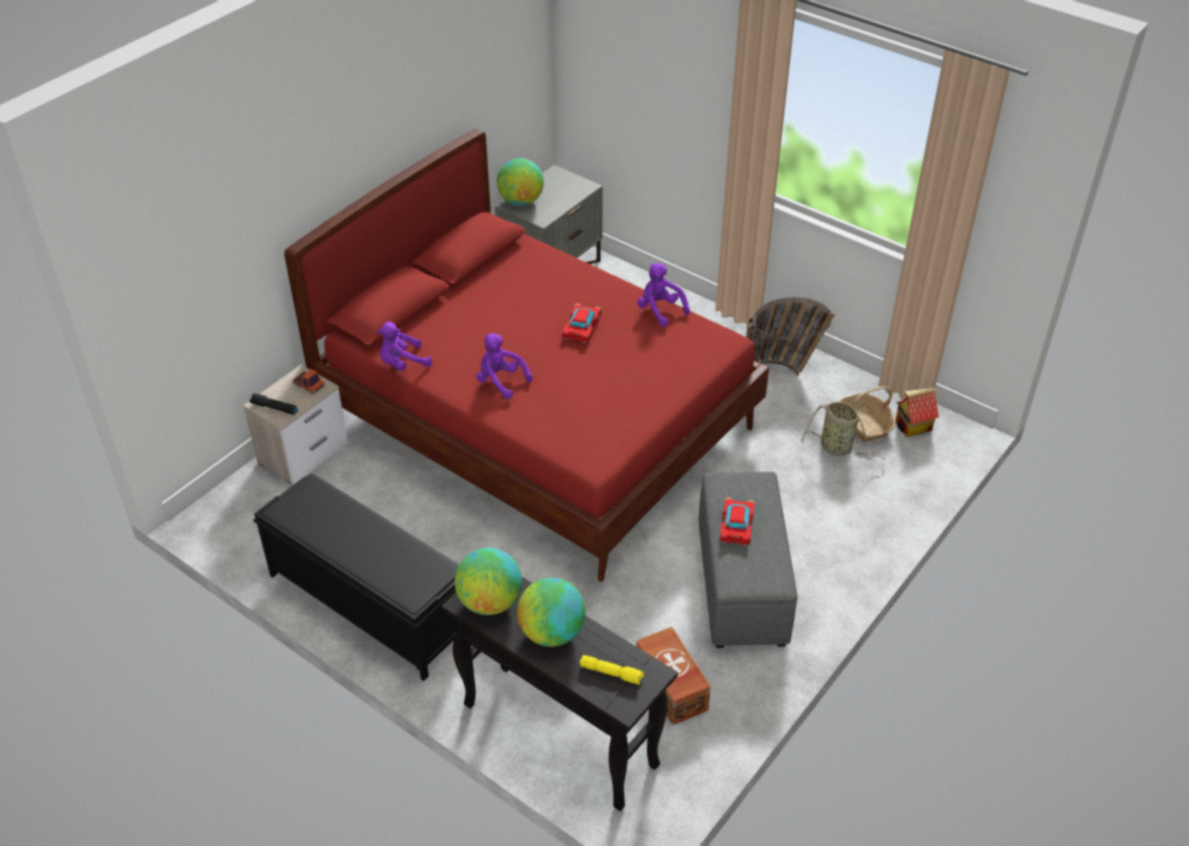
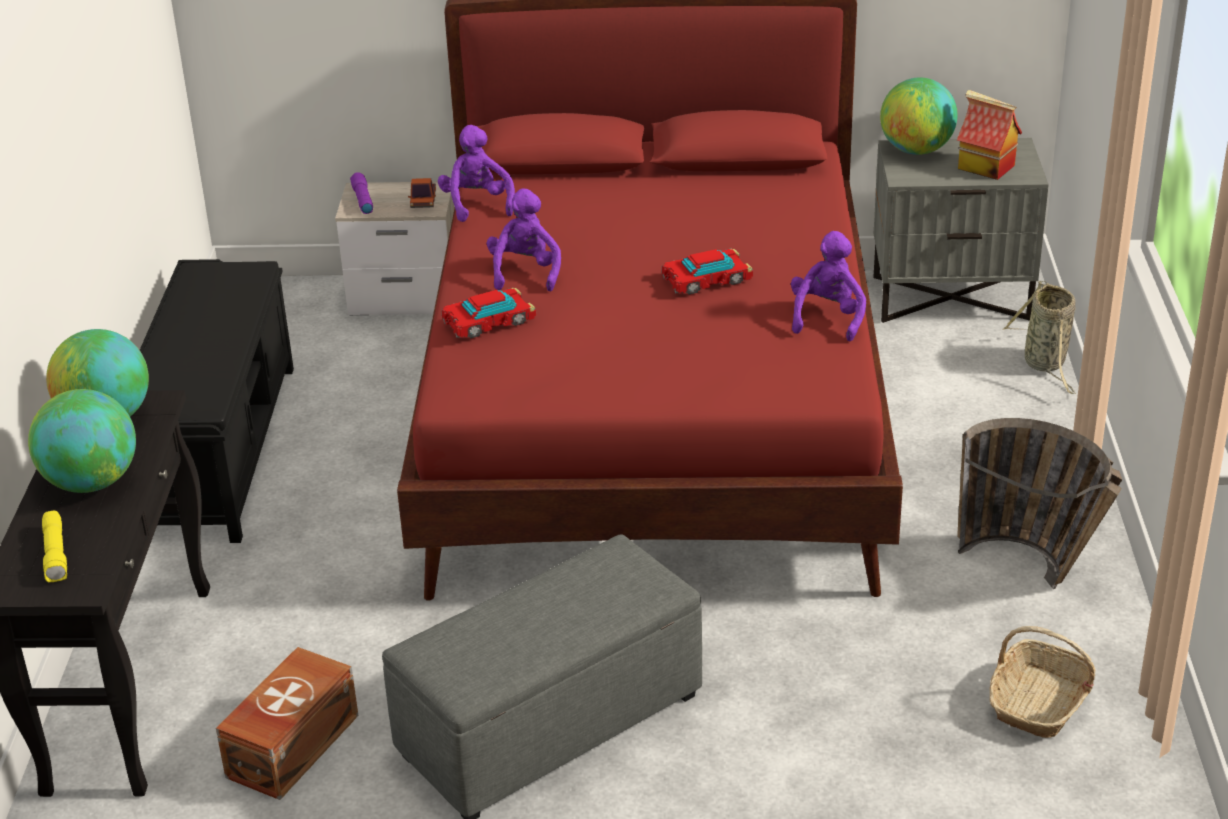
camera: 55 degrees right, 10 degrees down
black flashlight [250,393,298,415] -> purple flashlight [350,172,373,214]
purple plush toy [377,322,432,371] -> purple plush toy turned 45 degrees clockwise [438,125,515,222]
toy car [720,498,755,546] -> toy car moved to [441,288,536,338]
basket [801,402,885,460] -> basket moved to [1002,281,1076,394]
toy house [895,388,939,437] -> toy house moved to [957,90,1022,180]

